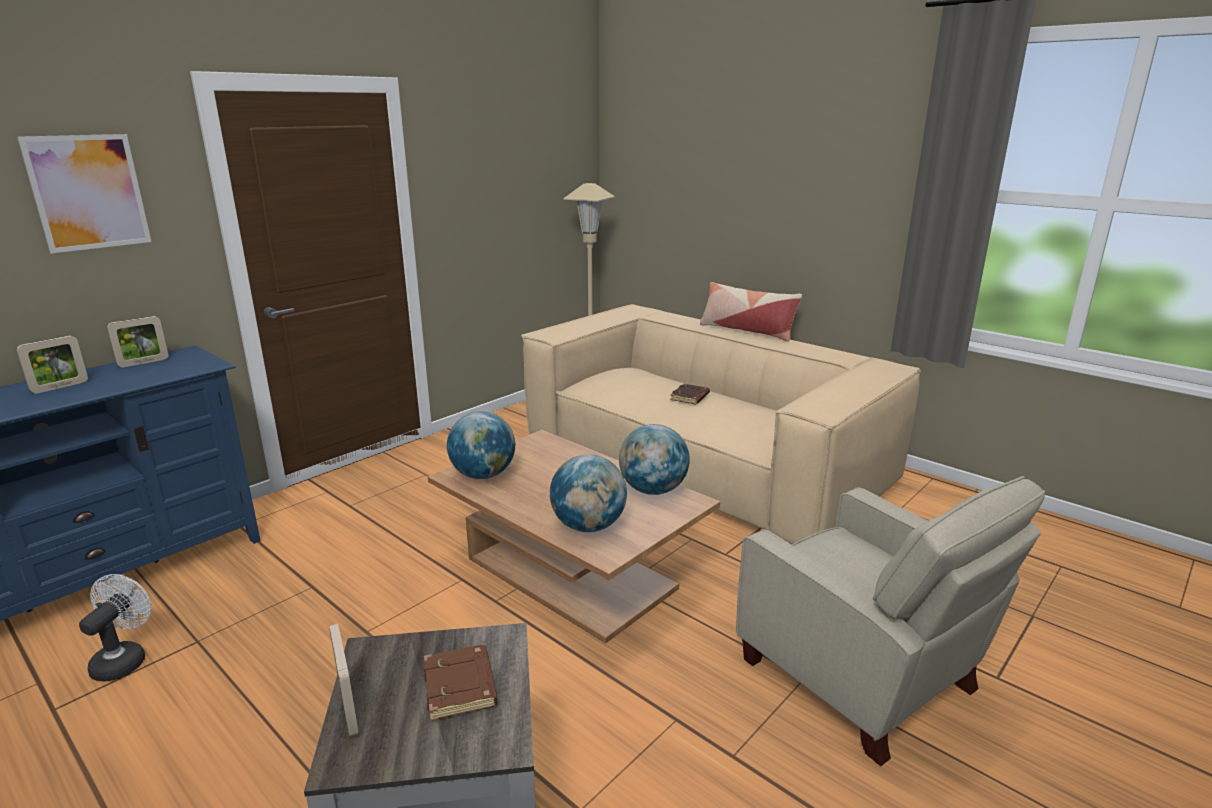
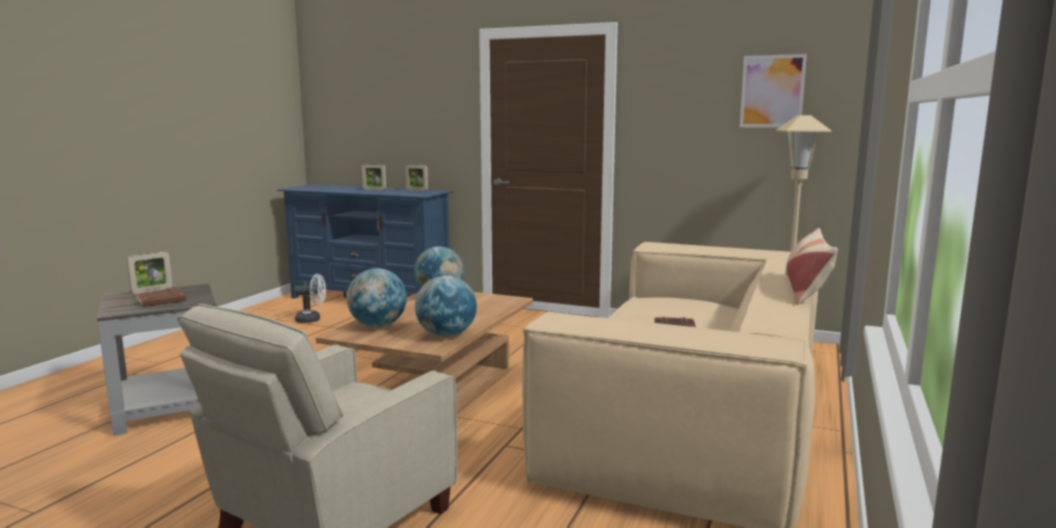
camera: 70 degrees right, 10 degrees down
picture [17,134,151,253] -> picture moved to [740,54,807,128]

